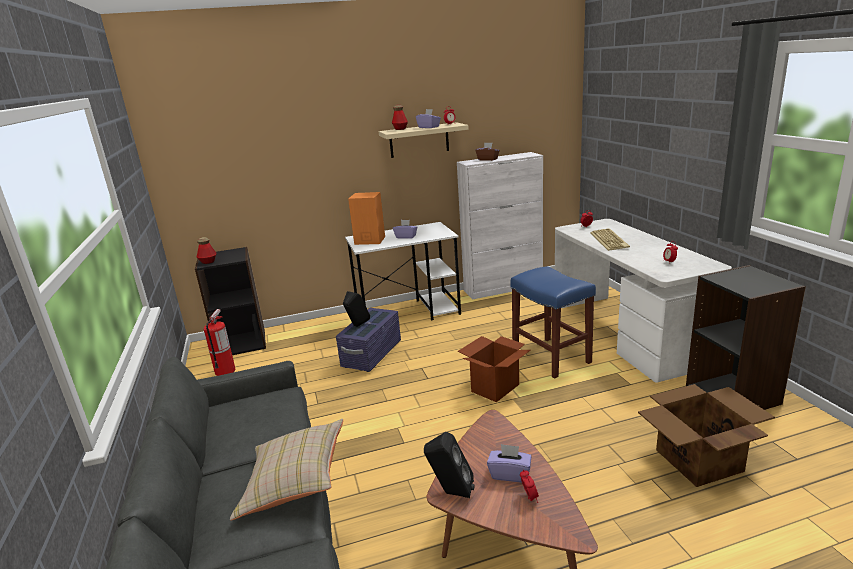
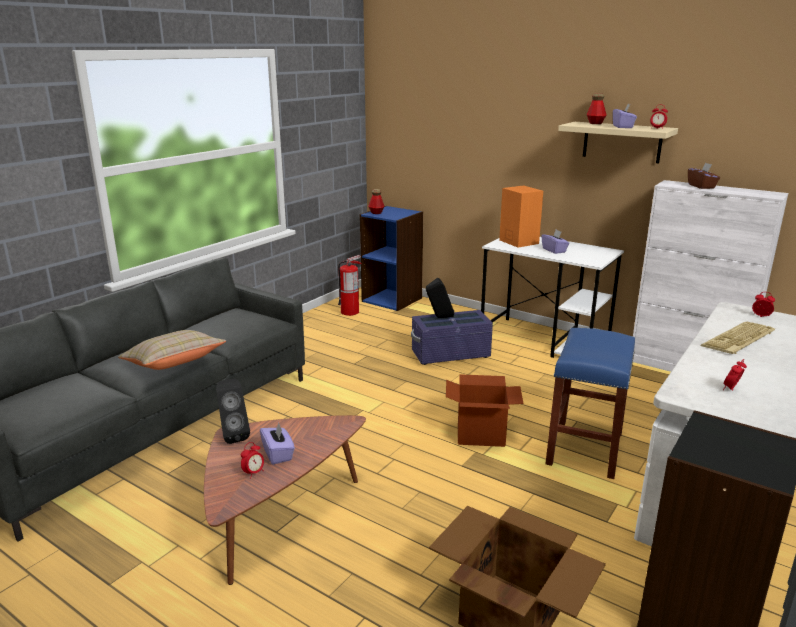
camera: 50 degrees right, 0 degrees up
black bookcase [195,247,266,355] -> blue bookcase [360,206,423,311]

